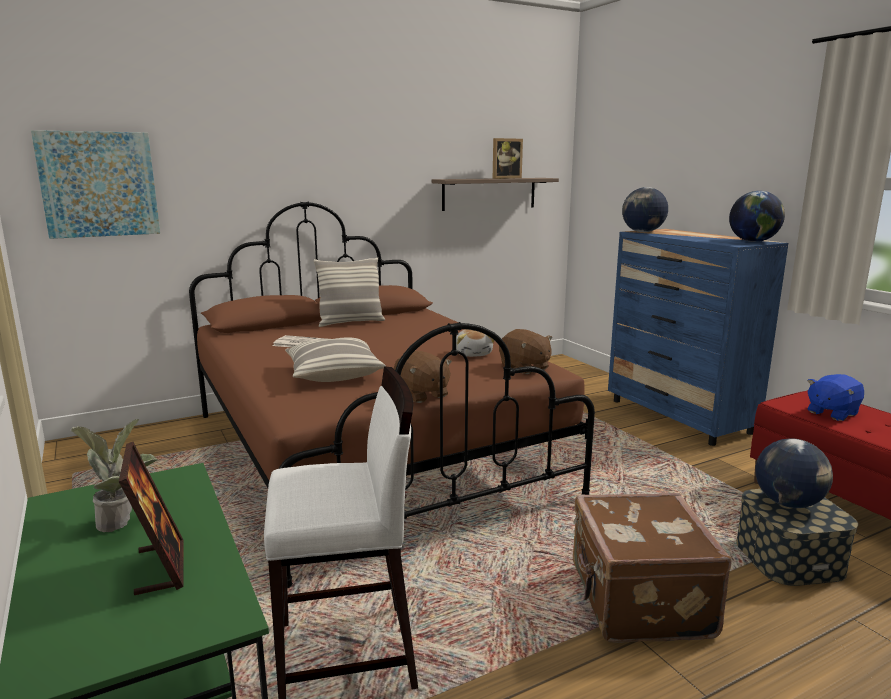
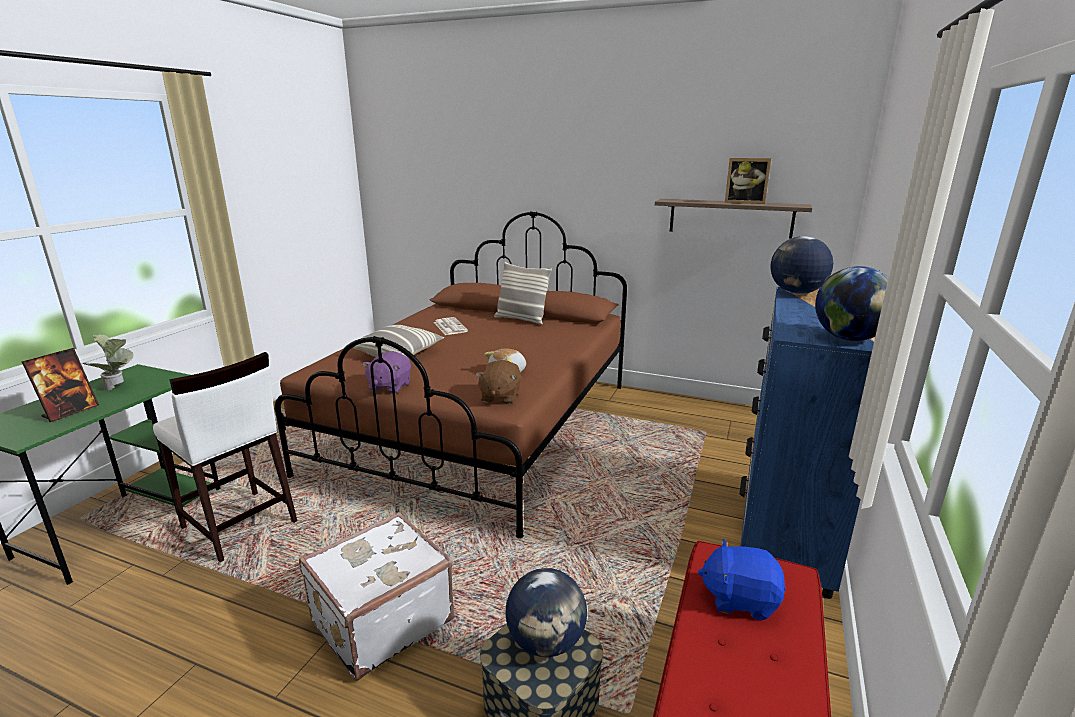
camera: 50 degrees right, 5 degrees up
picture [31,130,160,239] -> none
brown plush toy [393,351,452,403] -> purple plush toy [363,351,411,394]
brown suitcase [573,493,732,643] -> white suitcase [299,512,455,681]

